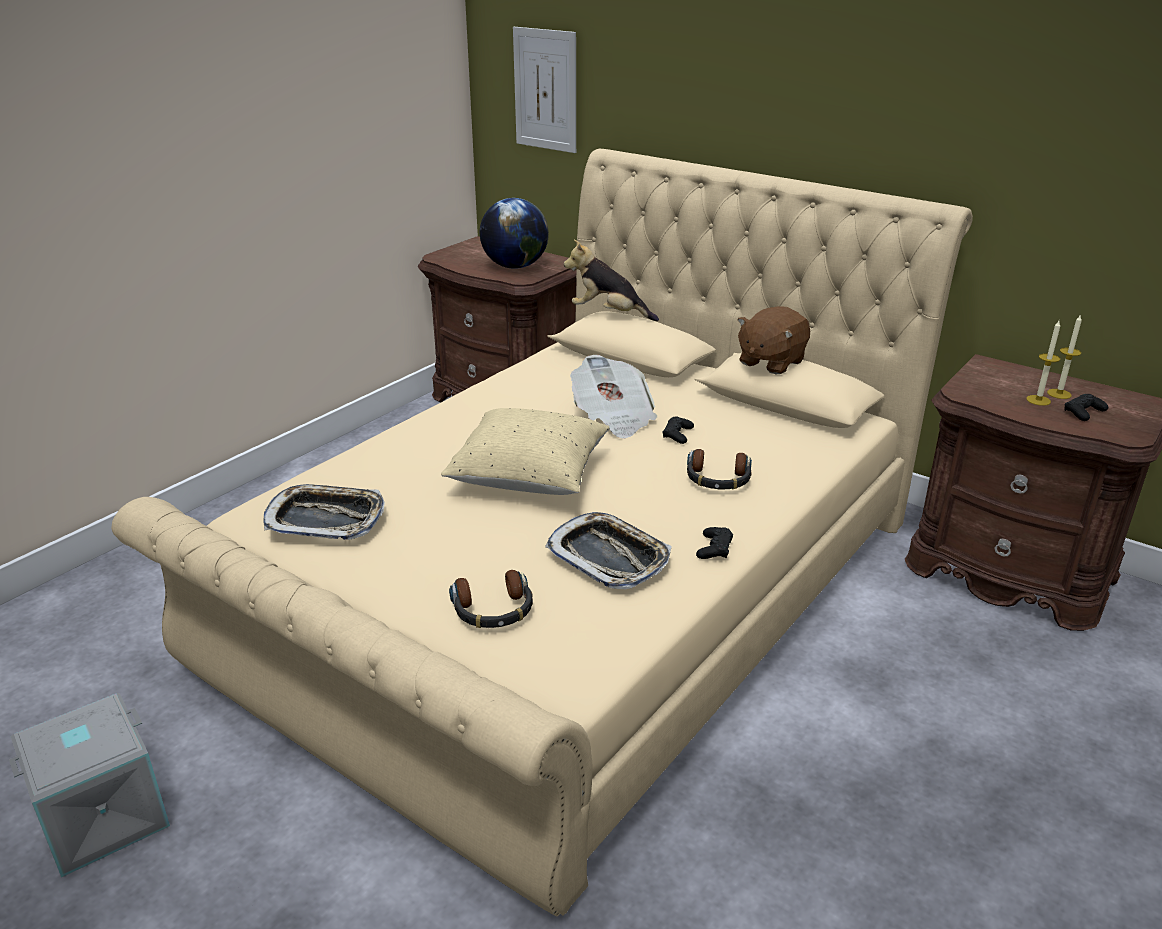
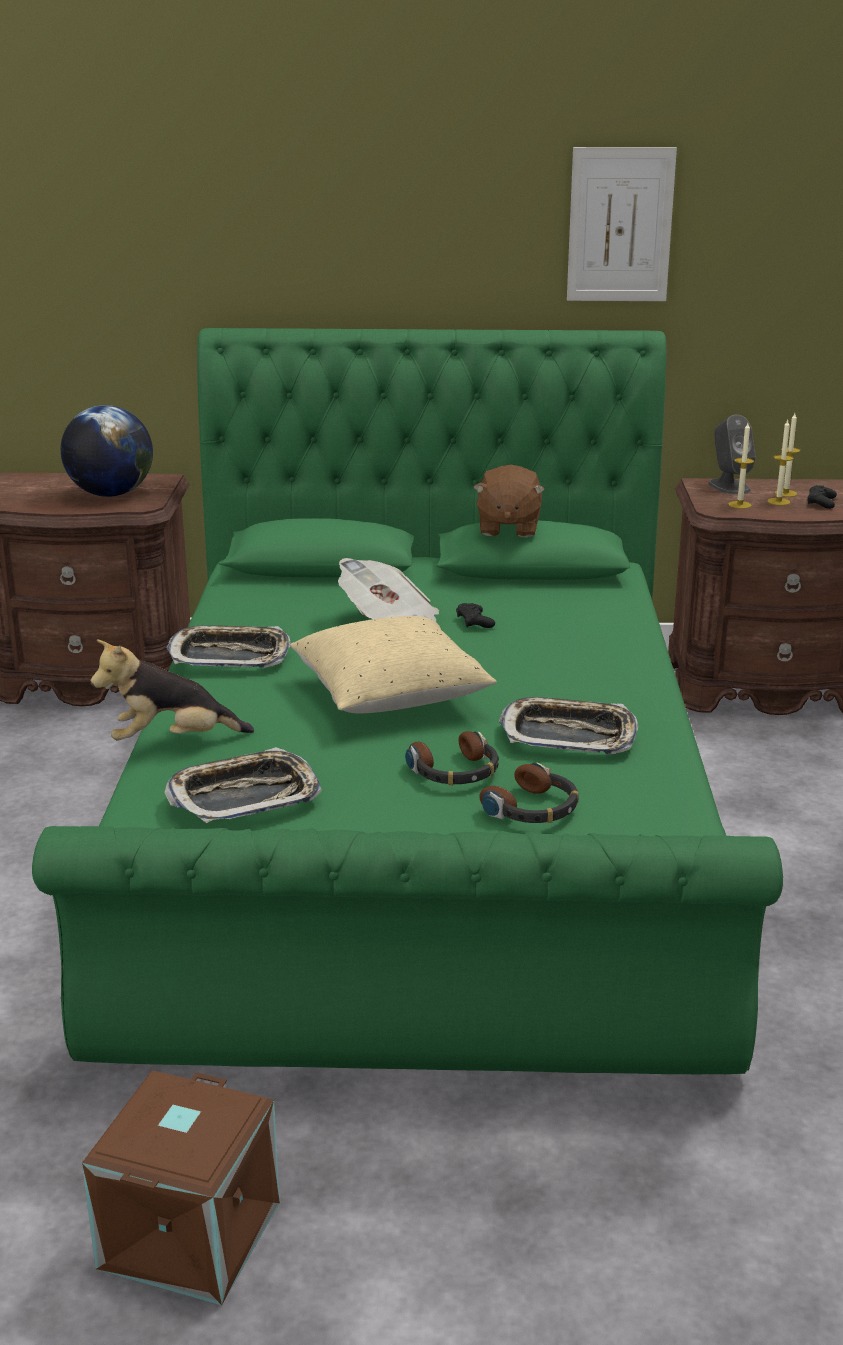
camera: 35 degrees left, 5 degrees down
grey storage box [9,693,170,878] -> brown storage box [82,1070,280,1305]
beige bed [111,149,973,917] -> green bed [32,328,783,1074]
picture [513,27,576,153] -> picture moved to [567,147,677,301]
plush toy [564,239,659,321] -> plush toy moved to [91,639,254,741]
headphones [687,449,752,489] -> headphones moved to [405,731,499,785]
black game controller [696,527,733,559] -> none
none -> tray [167,625,291,668]
none -> grey speaker [708,415,756,494]
none -> candle [728,423,754,509]

